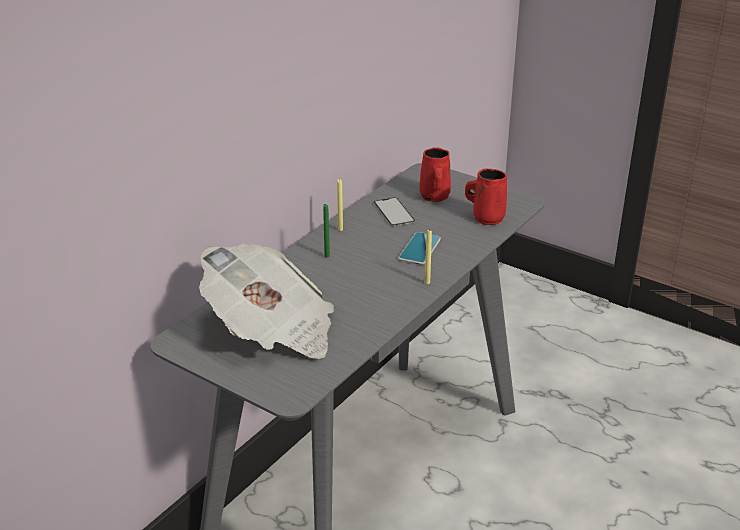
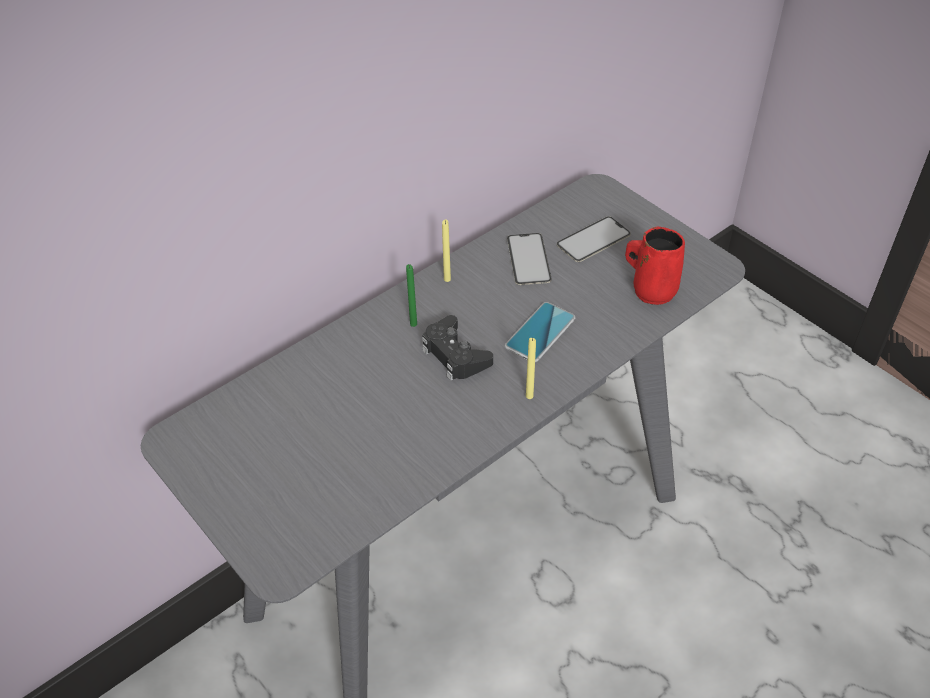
camera: 15 degrees right, 15 degrees up
newspaper [199,244,334,359] -> none
red mug [419,147,451,202] -> phone [557,216,631,262]
none -> black game controller [422,315,493,381]

